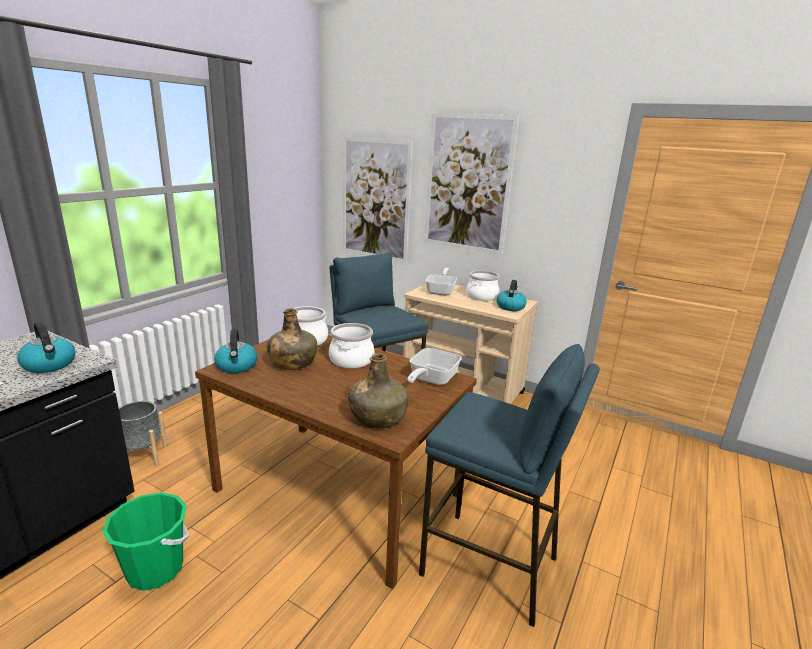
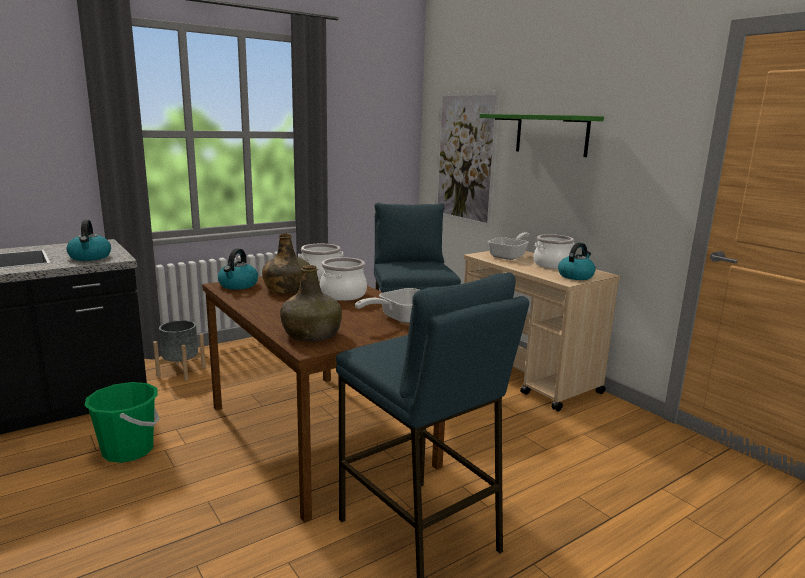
camera: 25 degrees right, 5 degrees down
picture [425,113,519,255] -> green shelf [480,114,604,157]

